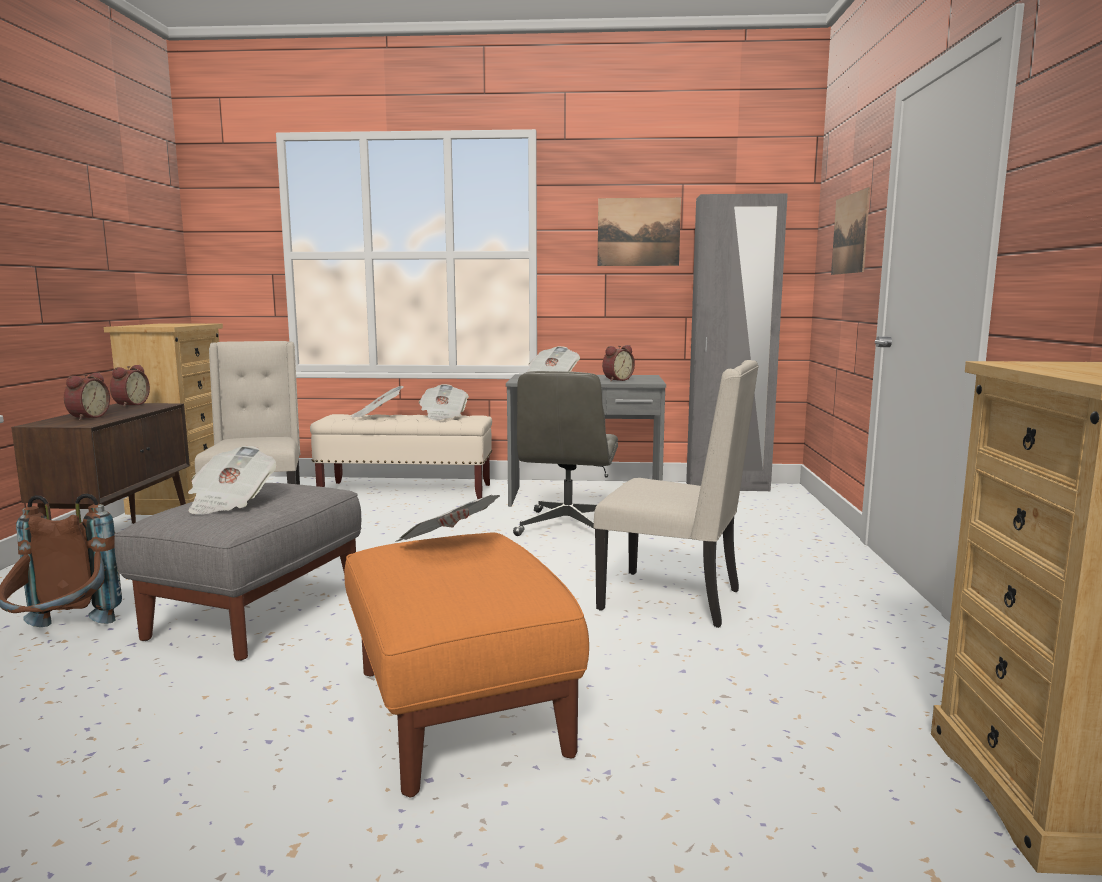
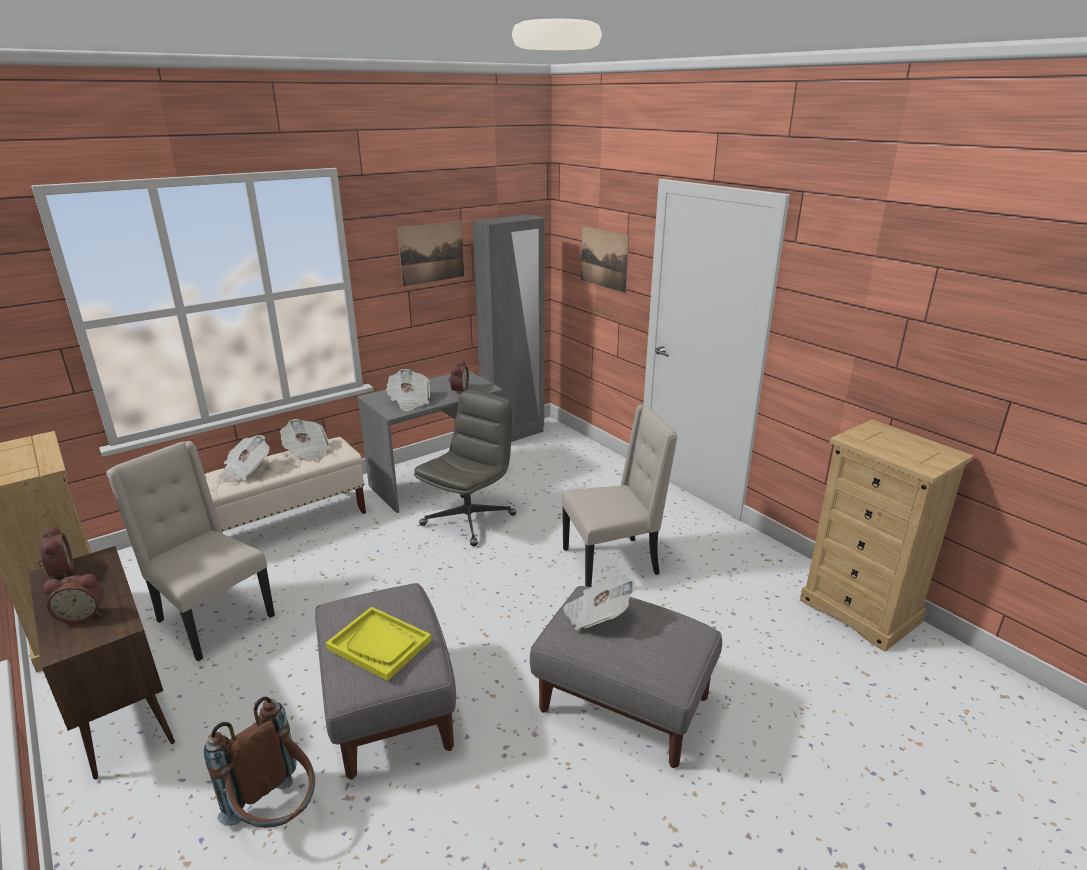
camera: 40 degrees left, 15 degrees up
alarm clock [64,373,110,420] -> alarm clock turned 105 degrees clockwise [43,574,104,624]
newspaper [188,446,277,515] -> yellow tray [326,607,432,681]
orange ottoman [344,532,589,797] -> grey ottoman [530,586,722,768]
grey office chair [513,371,618,536] -> grey office chair turned 120 degrees counterclockwise [414,390,516,546]

